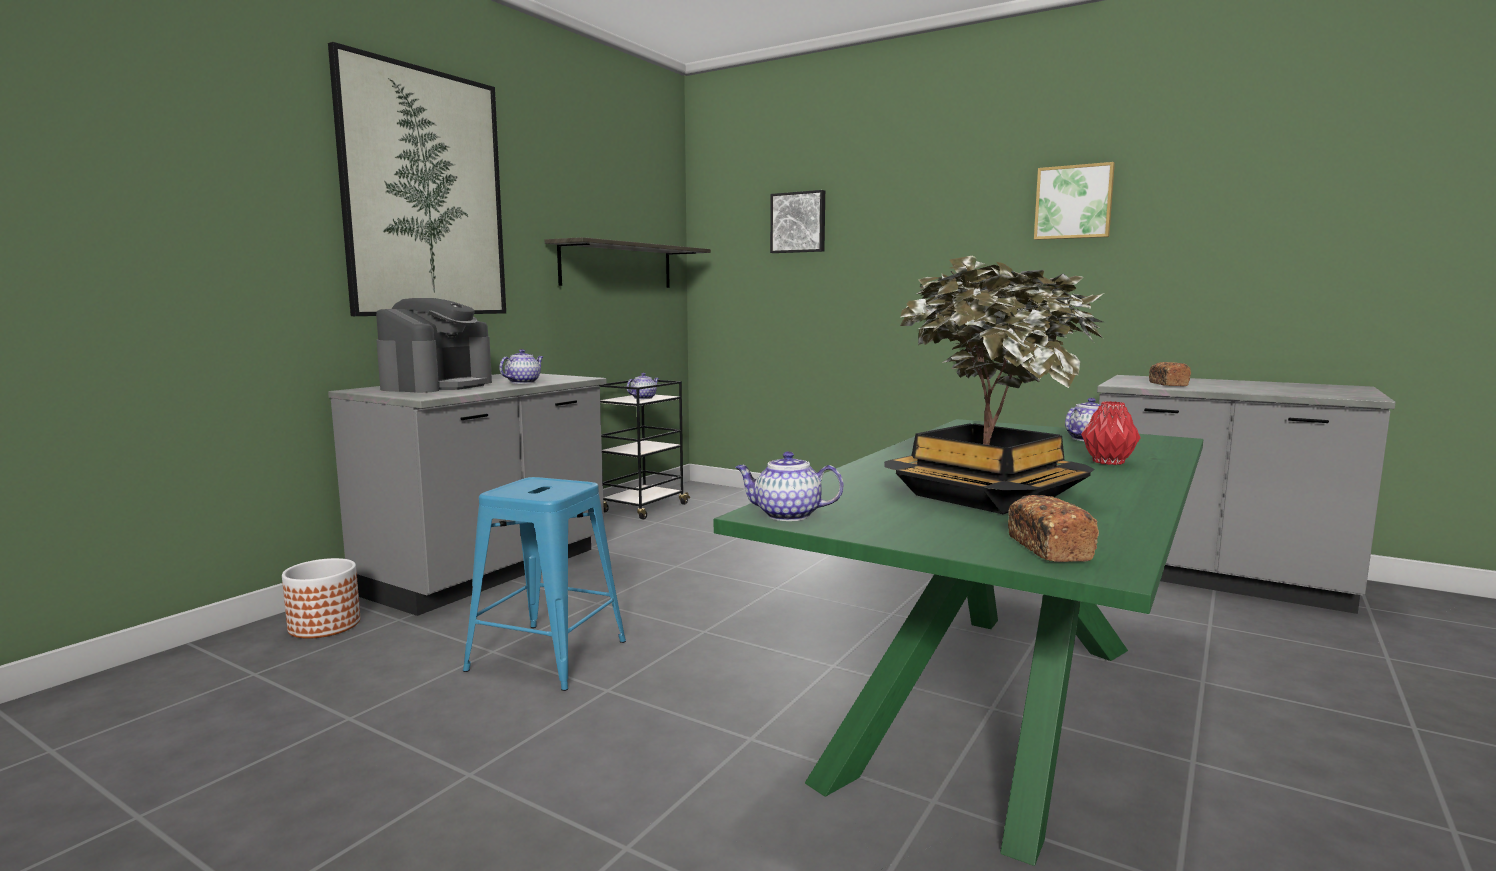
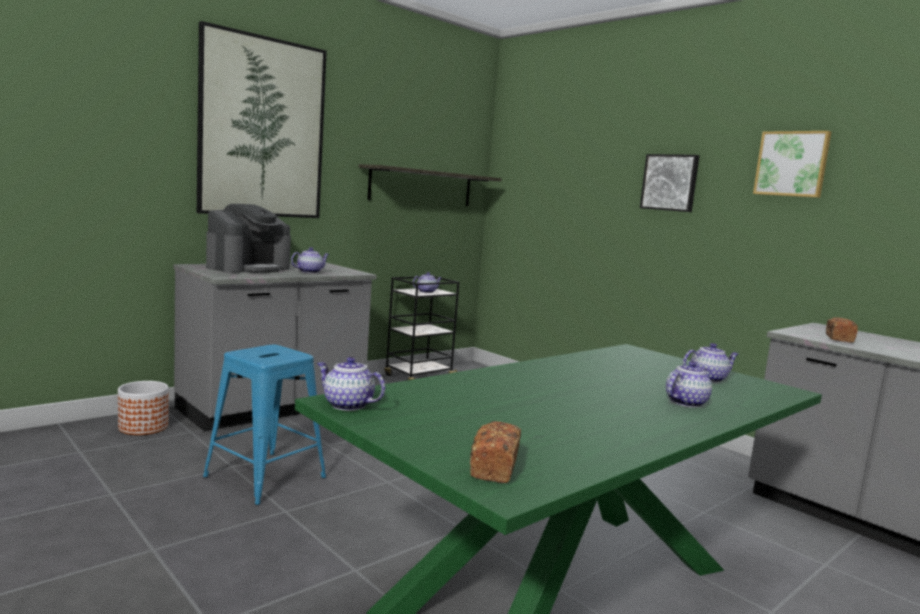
camera: 15 degrees right, 0 degrees up
picture [770,190,825,253] -> picture moved to [640,154,699,212]
potted plant [884,256,1104,514] -> none
red vase [1081,401,1141,465] -> teapot [666,361,712,408]

